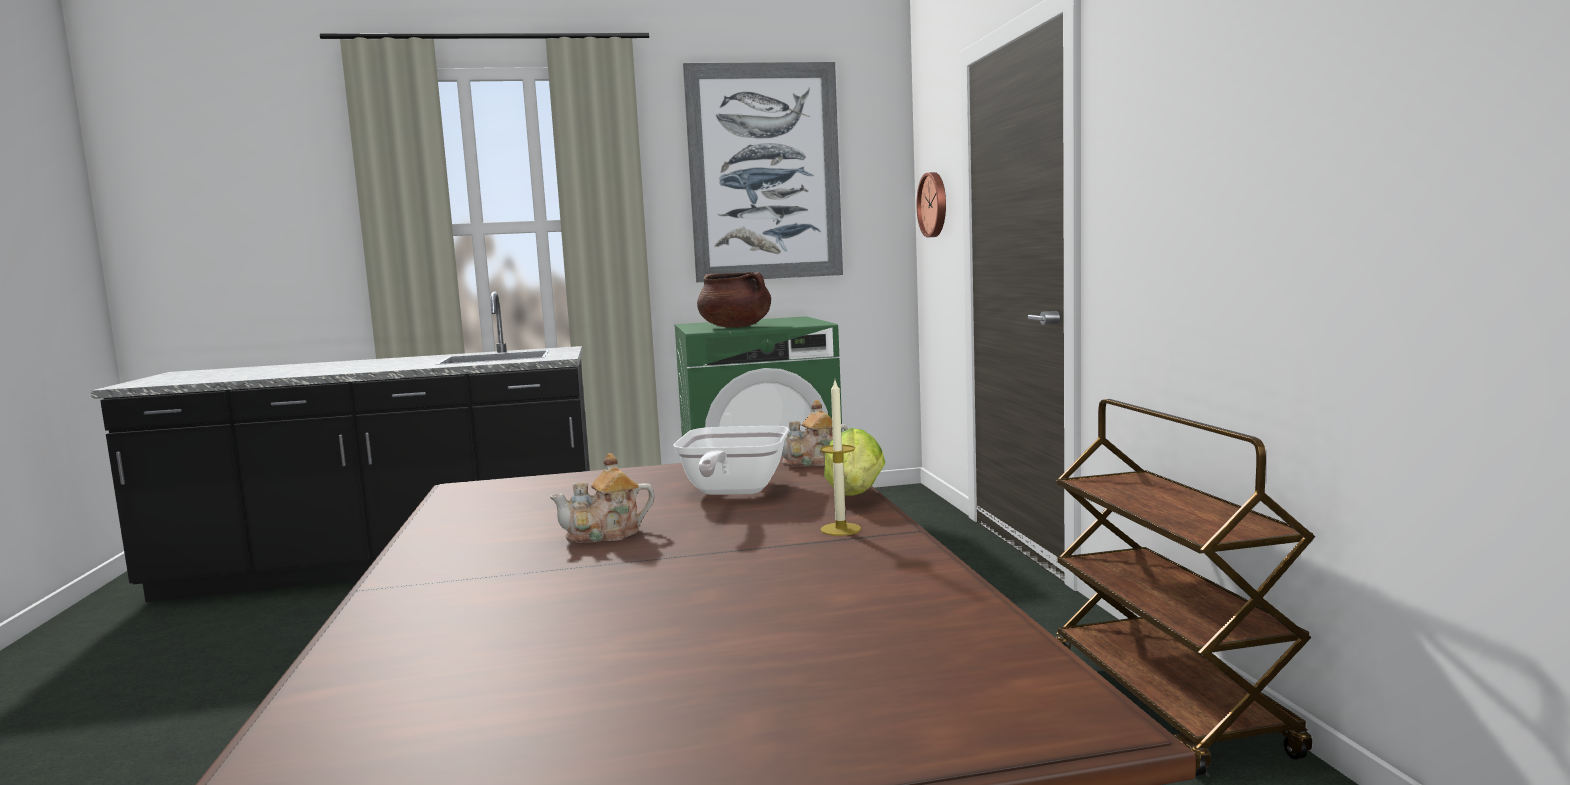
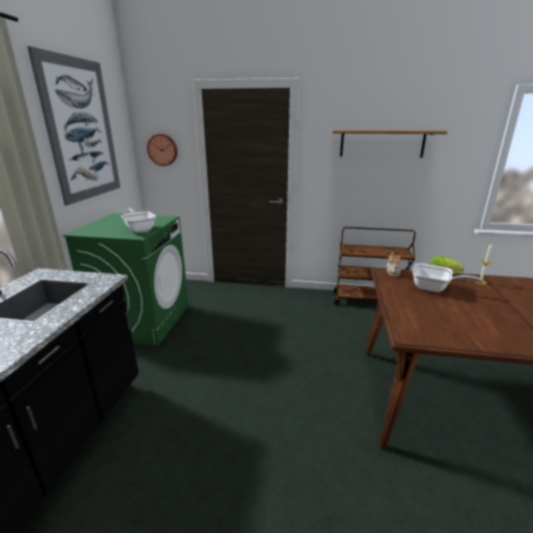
camera: 70 degrees left, 15 degrees up
teapot [549,453,655,543] -> none
brown cooking pot [697,272,771,328] -> frying pan [121,208,156,232]
none -> shelf [332,130,447,158]

